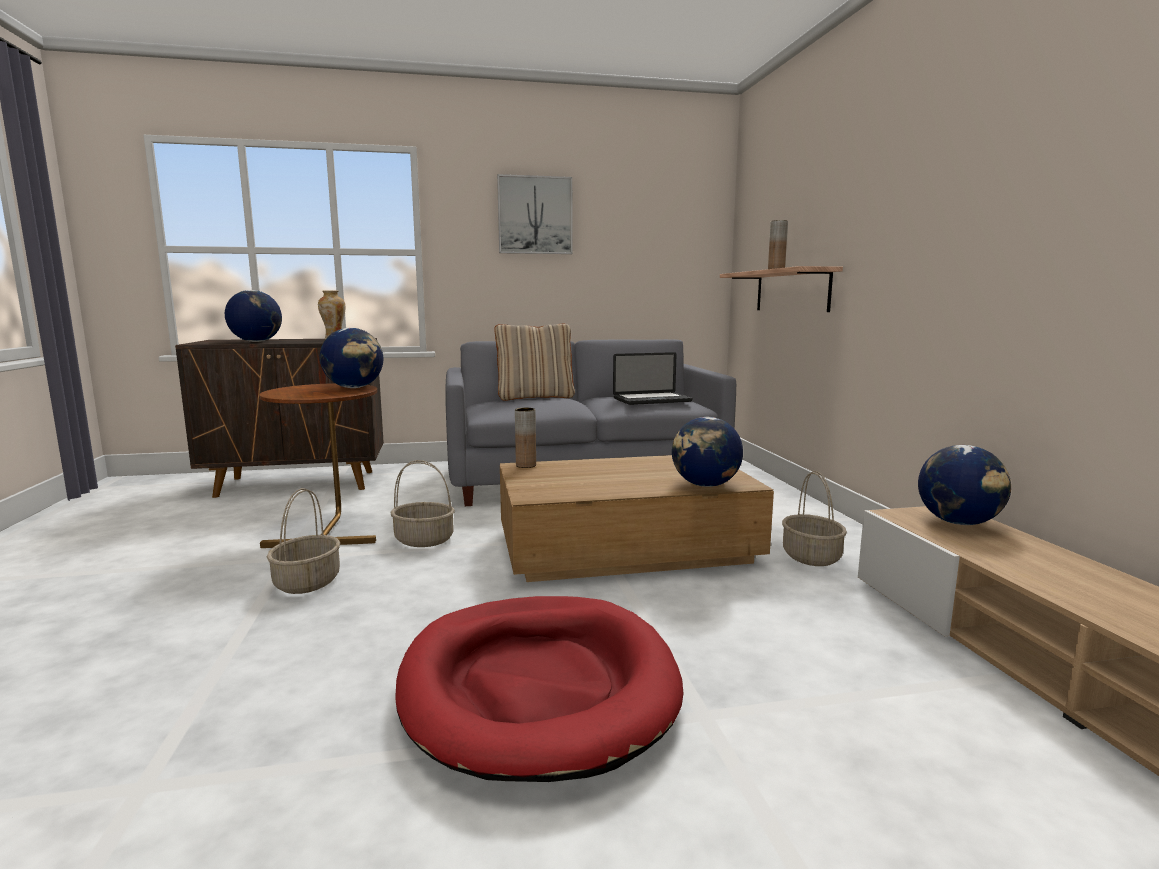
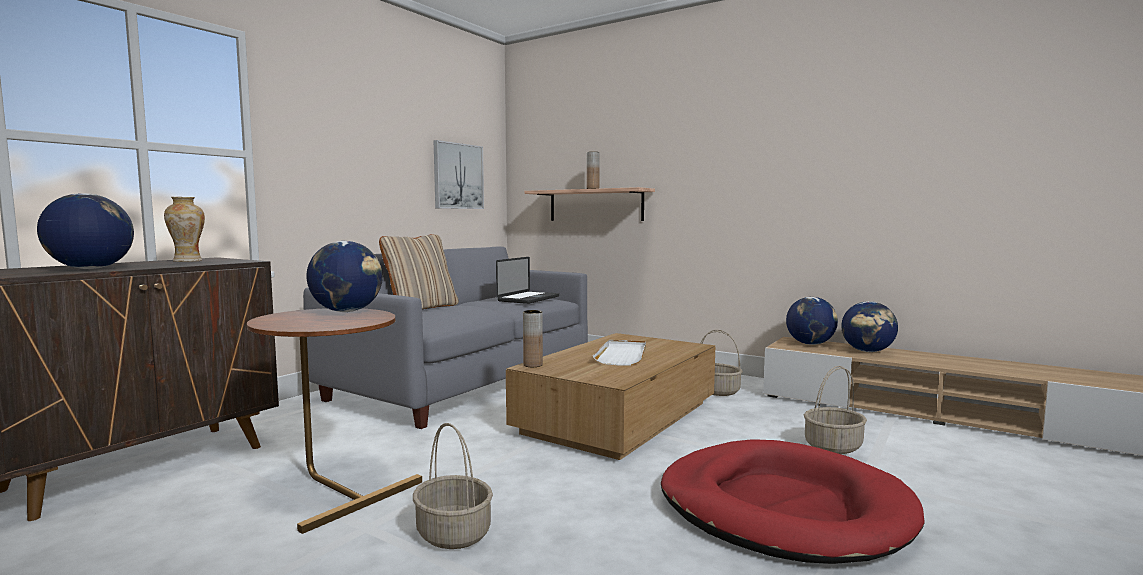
camera: 45 degrees left, 5 degrees down
basket [390,460,455,547] -> basket moved to [804,366,867,454]
picture [497,174,573,254] -> picture moved to [434,140,484,209]
globe [672,417,743,487] -> globe moved to [841,301,898,352]
none -> white tray [593,340,646,365]

